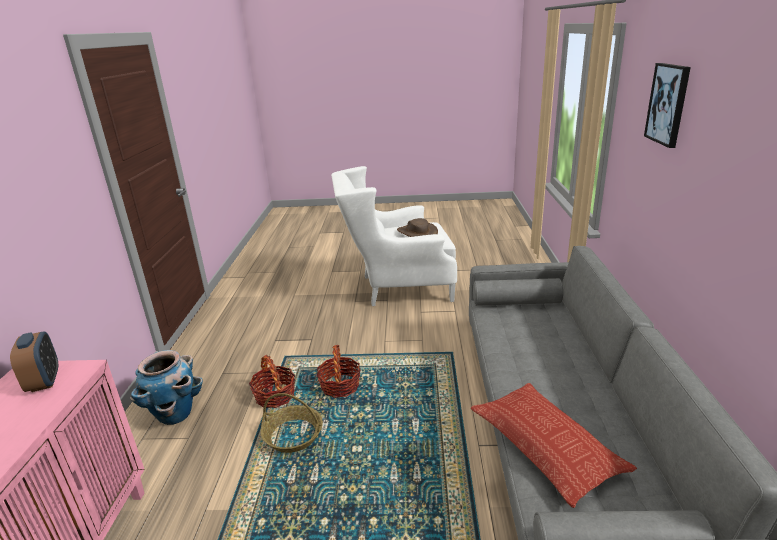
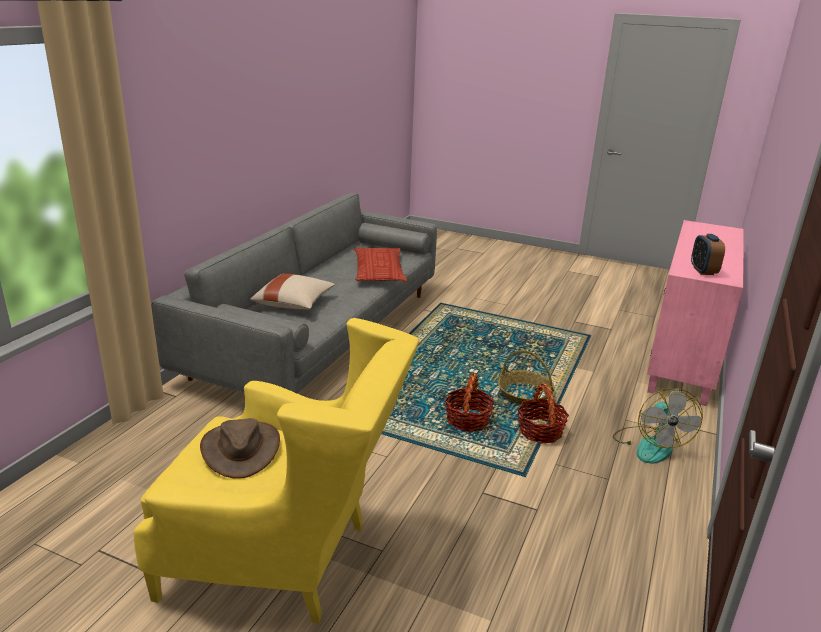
camera: 160 degrees left, 0 degrees up
planter [130,350,203,425] -> fan [613,388,703,464]
white armchair [331,166,457,306] -> yellow armchair [134,318,419,624]
picture [644,63,691,148] -> none
none -> beige pillow [250,273,335,310]

